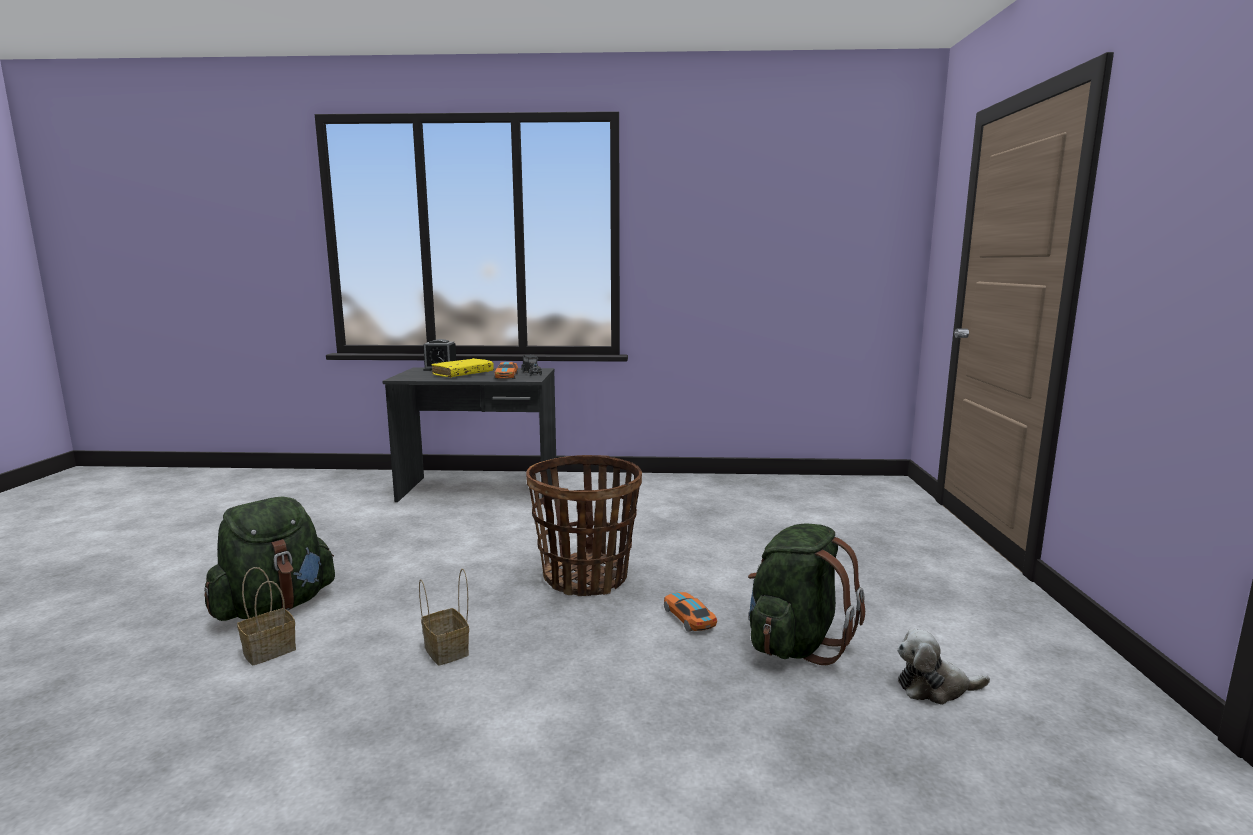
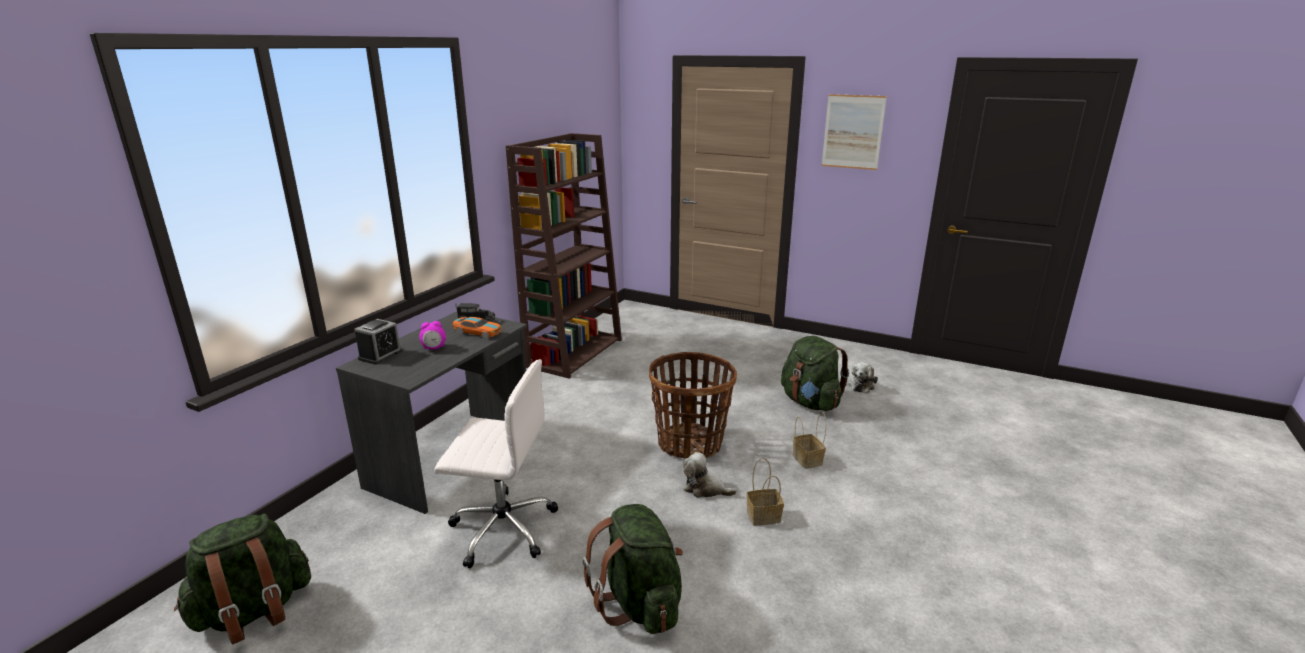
camera: 65 degrees left, 10 degrees up
basket [237,567,296,665] -> basket moved to [793,412,826,469]
yellow book [432,358,494,378] -> alarm clock [419,321,446,350]
toy car [664,592,717,632] -> none
none -> green backpack [174,514,311,645]
none -> white office chair [434,359,558,569]
none -> brown bookcase [506,133,622,379]
none -> plush toy [683,452,737,498]
none -> picture [822,94,887,170]

